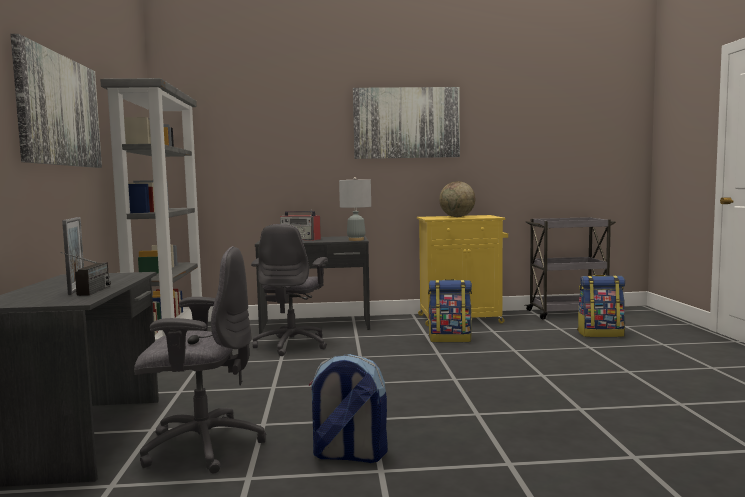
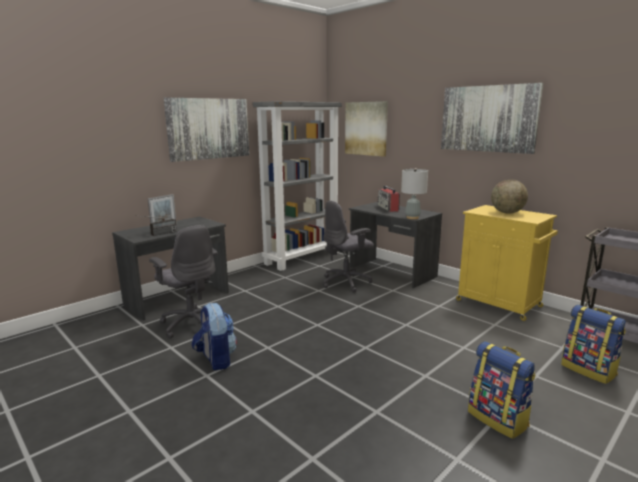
camera: 50 degrees right, 10 degrees up
backpack [428,279,472,343] -> backpack moved to [468,342,536,439]
none -> picture [345,101,388,157]

